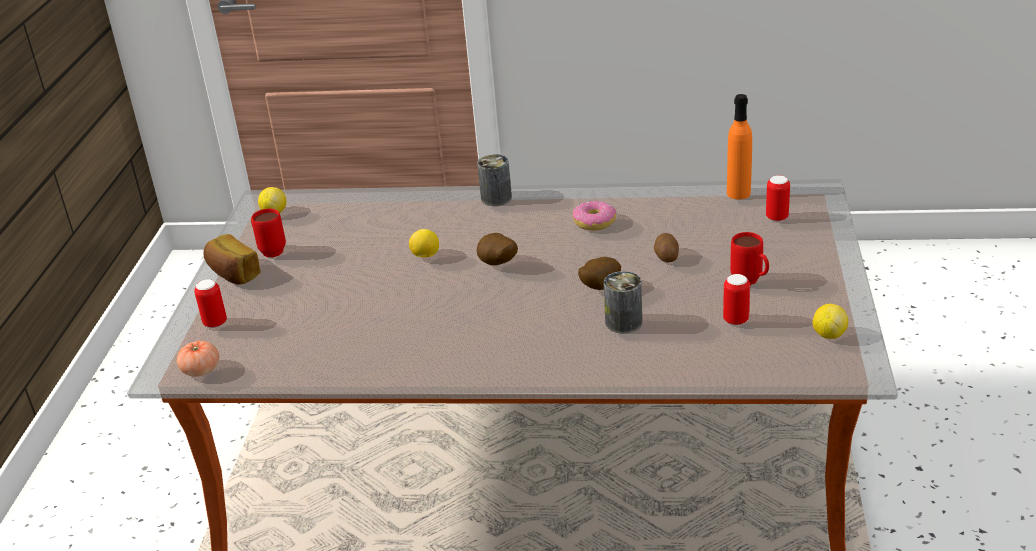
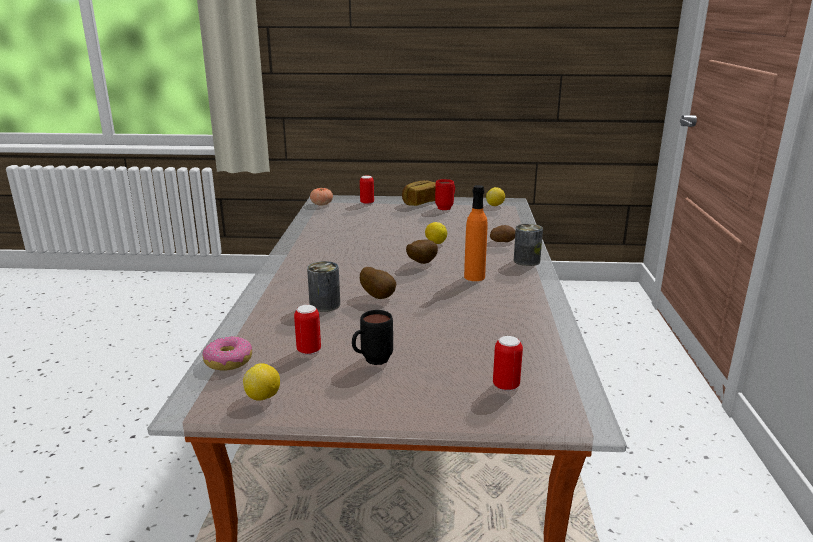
camera: 85 degrees right, 10 degrees down
donut [572,201,616,230] -> donut moved to [202,336,252,371]
potato [654,233,679,262] -> potato moved to [490,225,516,242]
orange bottle [727,94,752,199] -> orange bottle moved to [464,185,488,281]
red mug [730,232,769,285] -> black mug [352,310,393,365]

